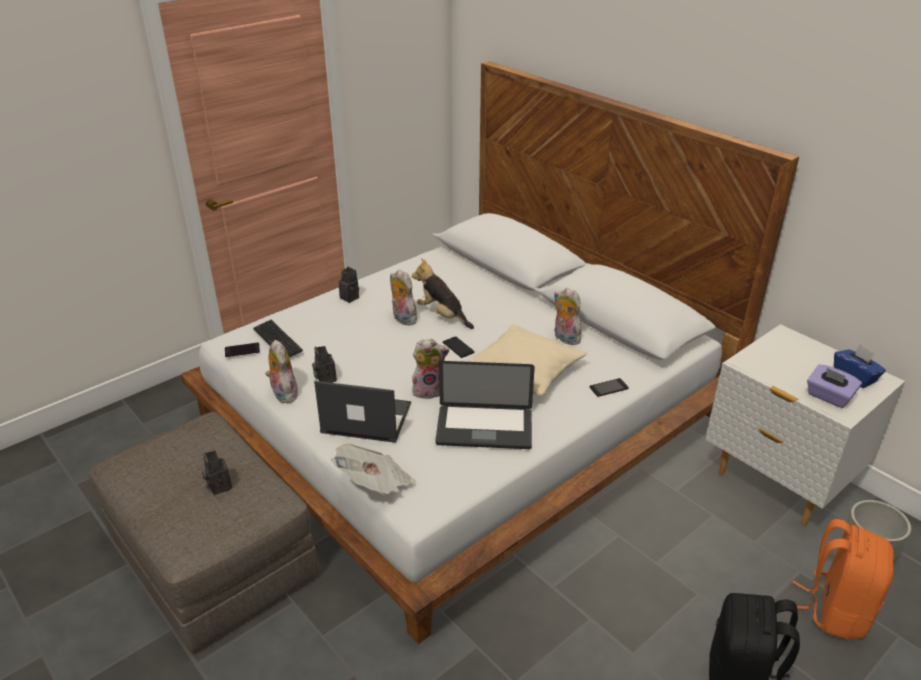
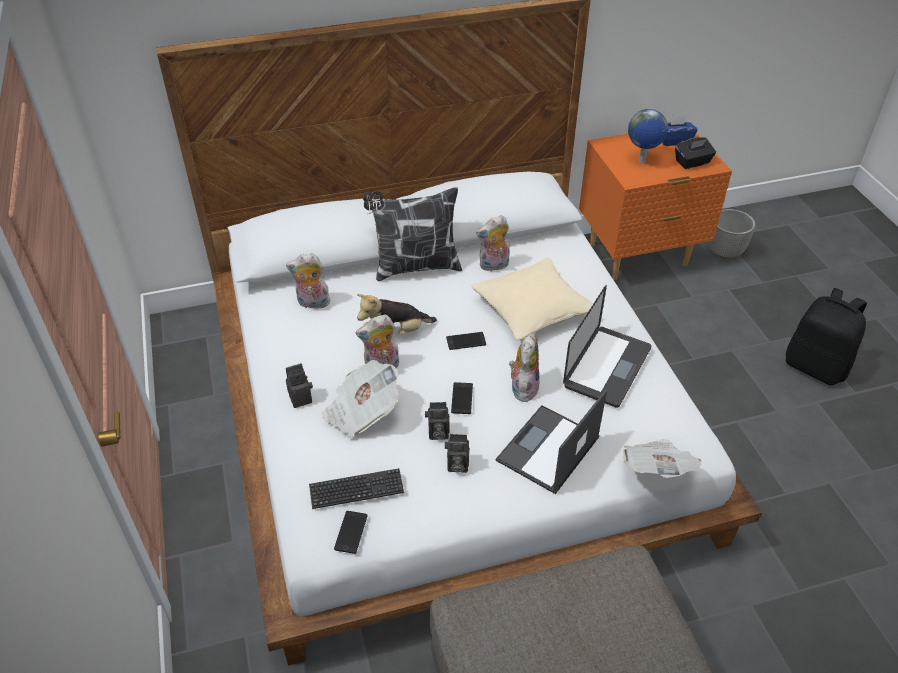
camera: 65 degrees left, 10 degrees up
camera [202,450,232,495] -> camera moved to [425,402,449,440]
plush toy [265,340,298,403] -> plush toy moved to [286,253,330,309]
phone [590,378,629,397] -> phone moved to [451,382,473,414]
white nightstand [705,324,905,526] -> orange nightstand [579,133,732,280]
orange backpack [792,519,894,639] -> none
purple tissue box [807,365,862,408] -> black tissue box [675,137,716,169]
none -> newspaper [322,360,399,438]
none -> pillow [363,187,462,281]
none -> globe [628,109,668,163]

